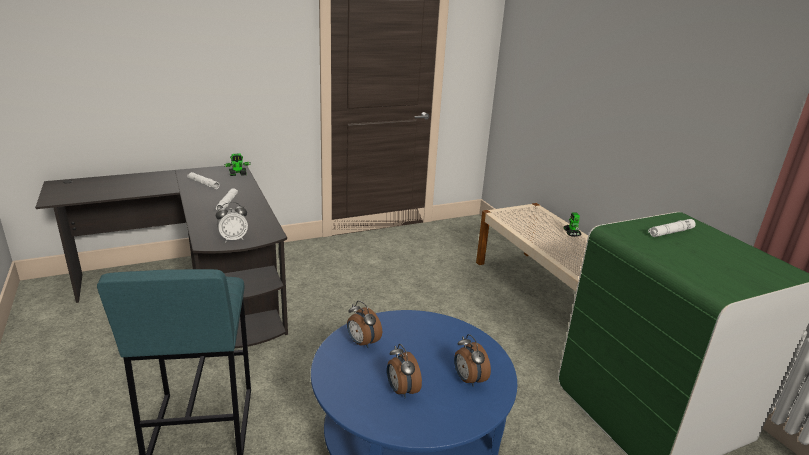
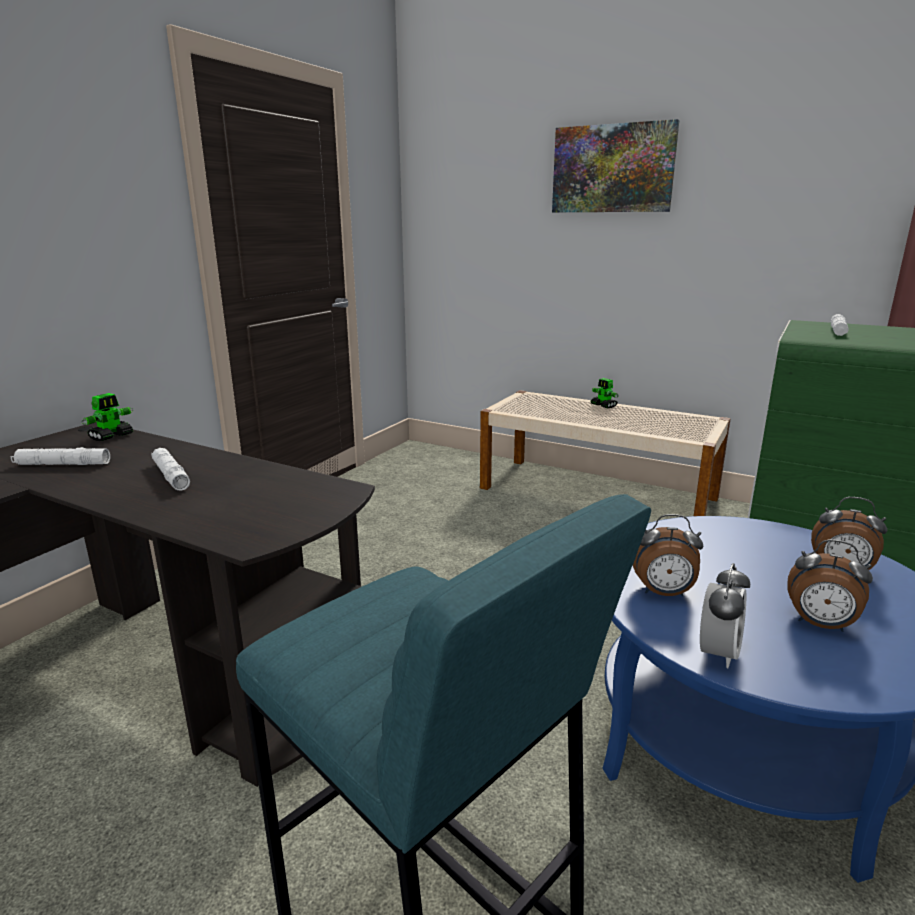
camera: 35 degrees left, 5 degrees down
alarm clock [216,202,248,242] -> alarm clock moved to [700,563,750,669]
none -> picture [552,119,679,212]

